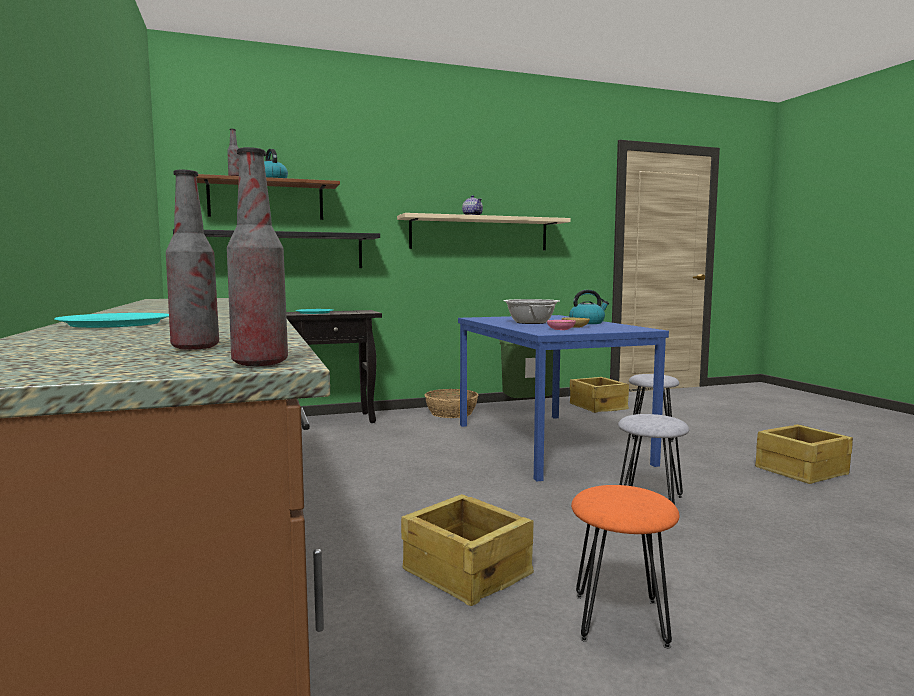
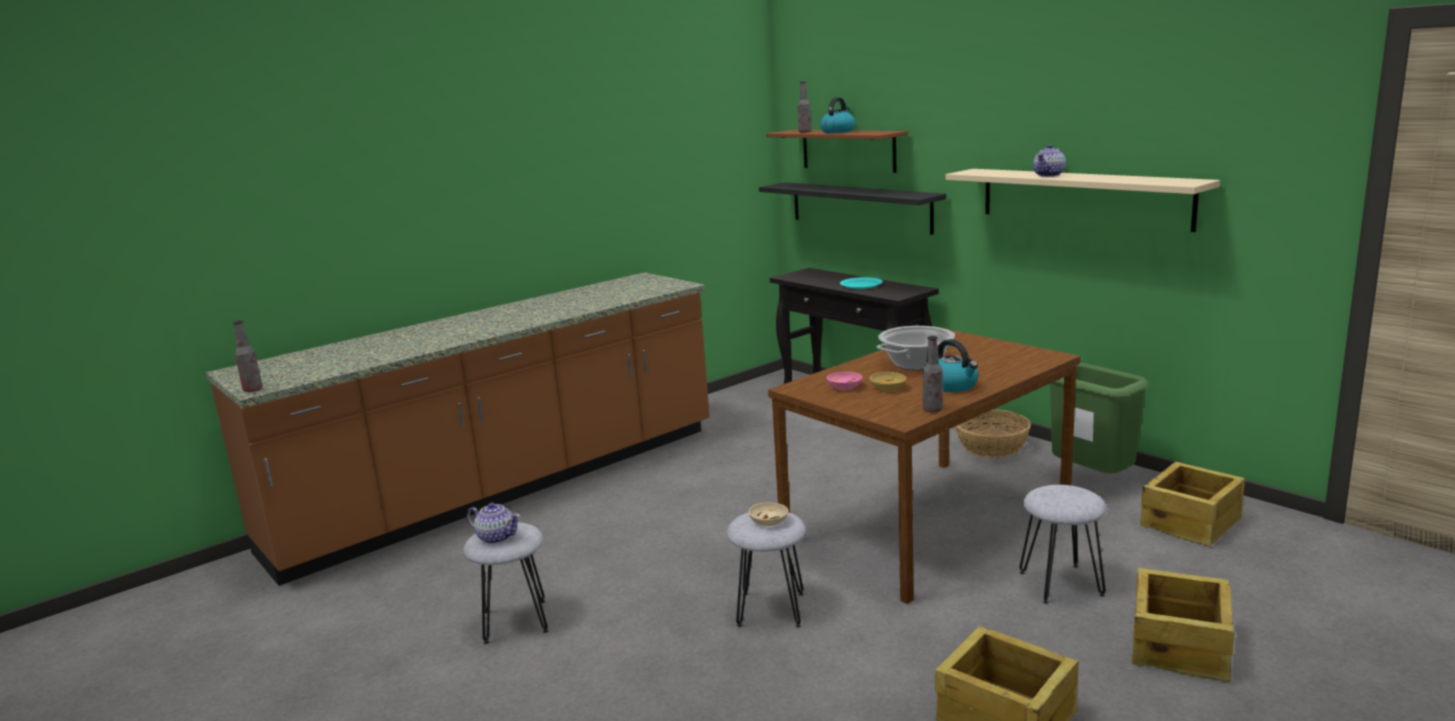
camera: 70 degrees right, 10 degrees up
turquoise plate [54,313,169,328] -> none
bottle [166,170,219,350] -> bottle moved to [923,336,943,413]
crate [401,494,534,606] -> crate moved to [1132,568,1235,682]
blue dining table [458,315,669,482] -> brown dining table [768,329,1080,604]
orange stool [571,485,679,648] -> grey stool [464,522,548,644]
none -> teapot [467,503,520,544]
none -> beige bowl [748,502,788,526]

